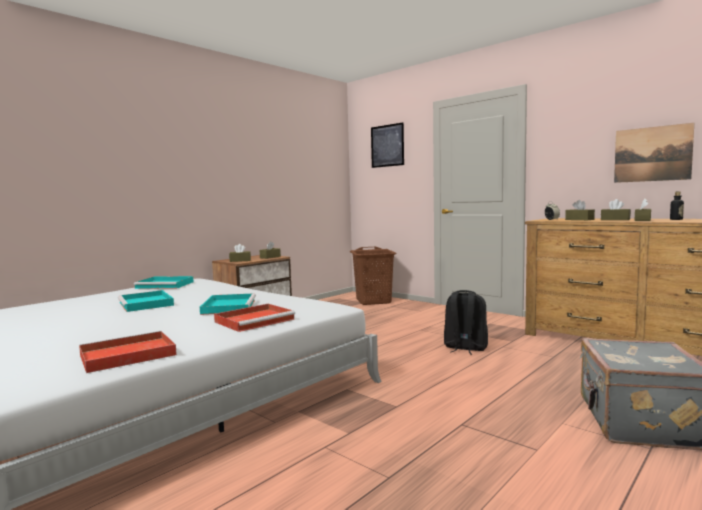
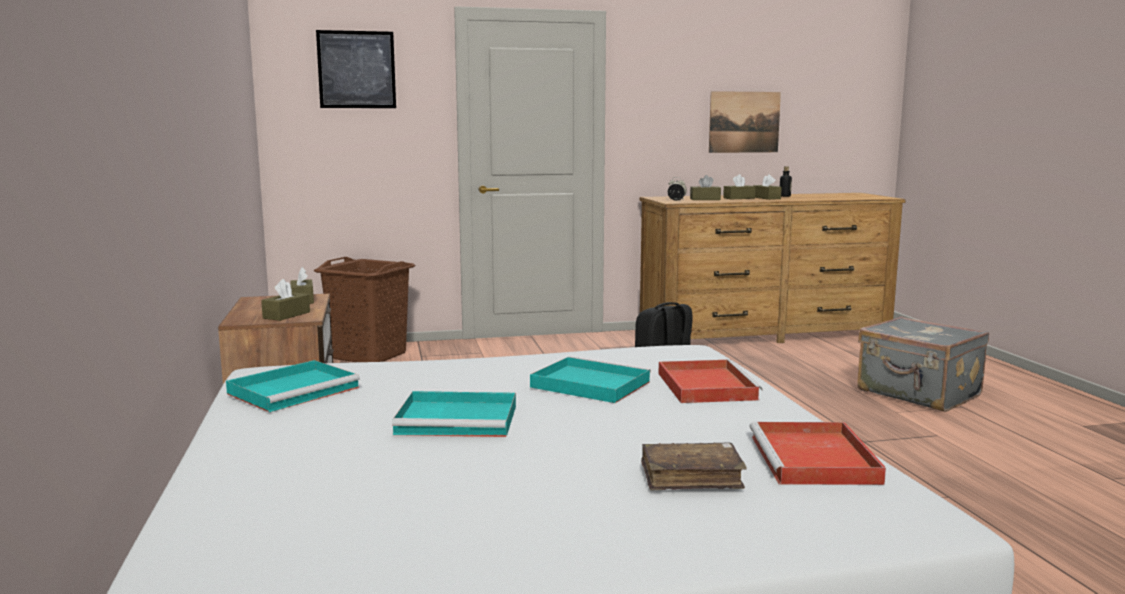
camera: 55 degrees left, 5 degrees up
none -> brown book [641,442,747,490]

